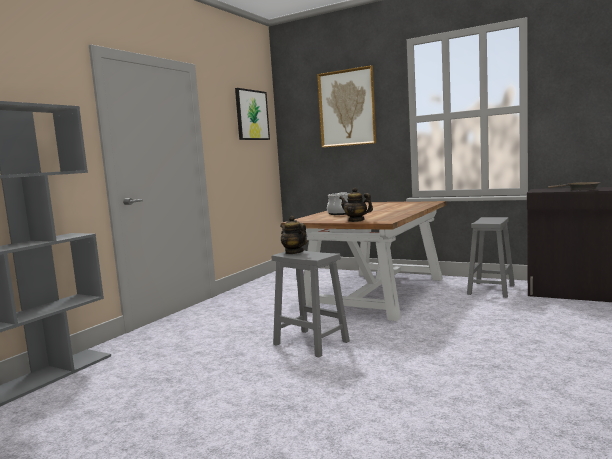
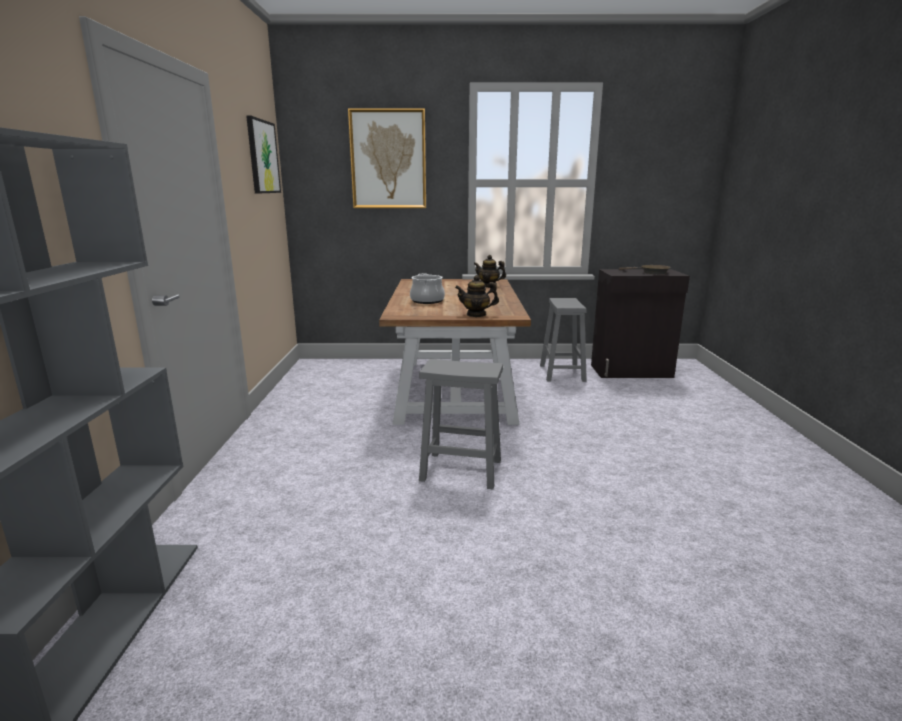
camera: 30 degrees left, 10 degrees up
teapot [280,216,307,254] -> teapot moved to [474,255,506,287]

